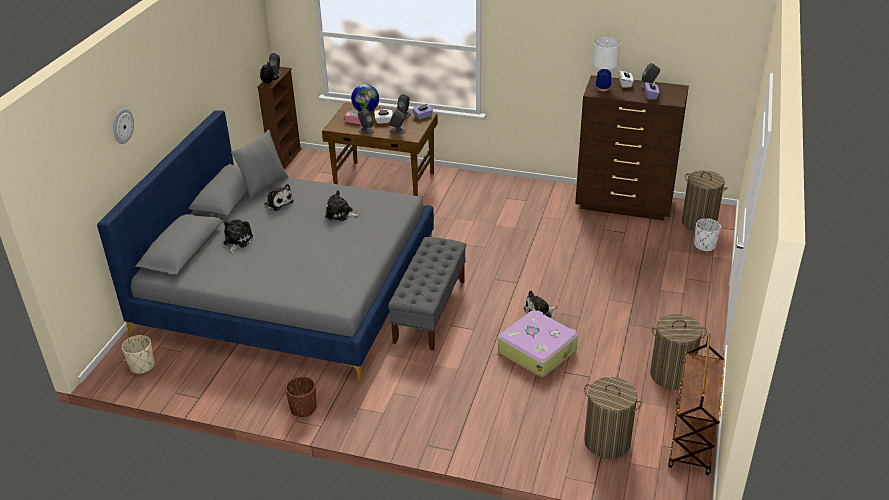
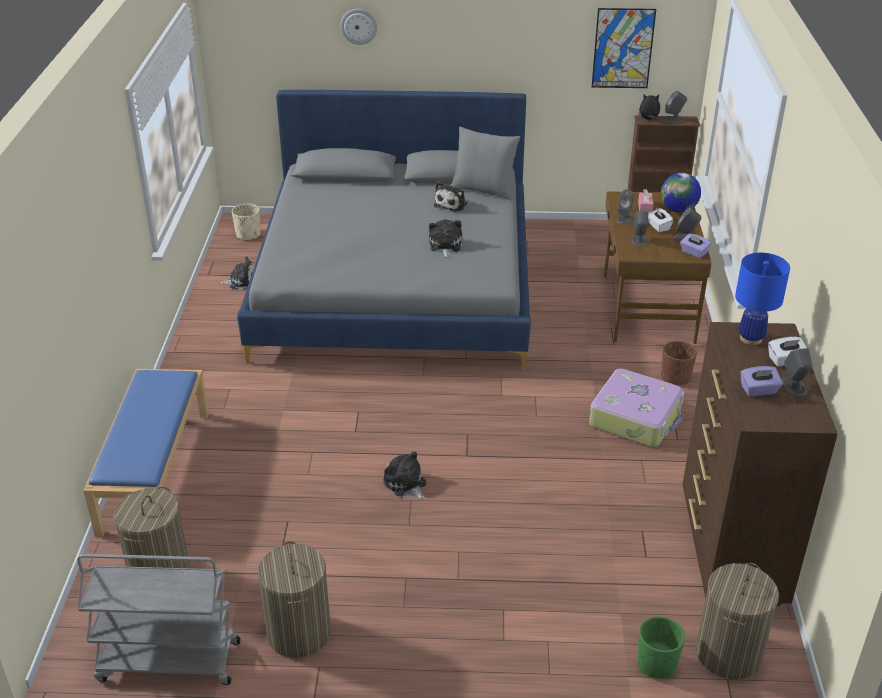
camera: 75 degrees right, 0 degrees up
plush toy [223,219,253,253] -> plush toy moved to [219,256,255,290]
brown planter [285,376,317,417] -> brown planter moved to [661,341,697,386]
grey bench [388,237,466,351] -> none
suitcase [498,310,578,377] -> suitcase moved to [589,369,684,447]
white table lamp [592,37,620,91] -> blue table lamp [735,253,790,345]
brown cart [668,334,725,475] -> grey cart [77,554,241,685]
white planter [694,218,721,252] -> green planter [637,616,685,679]
none -> blue bench [83,369,209,537]
none -> picture [592,8,656,88]

